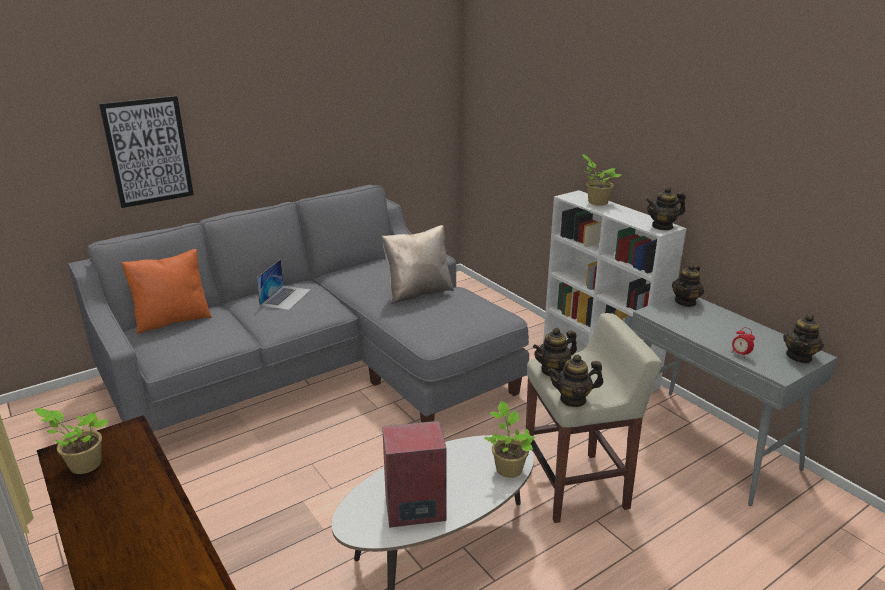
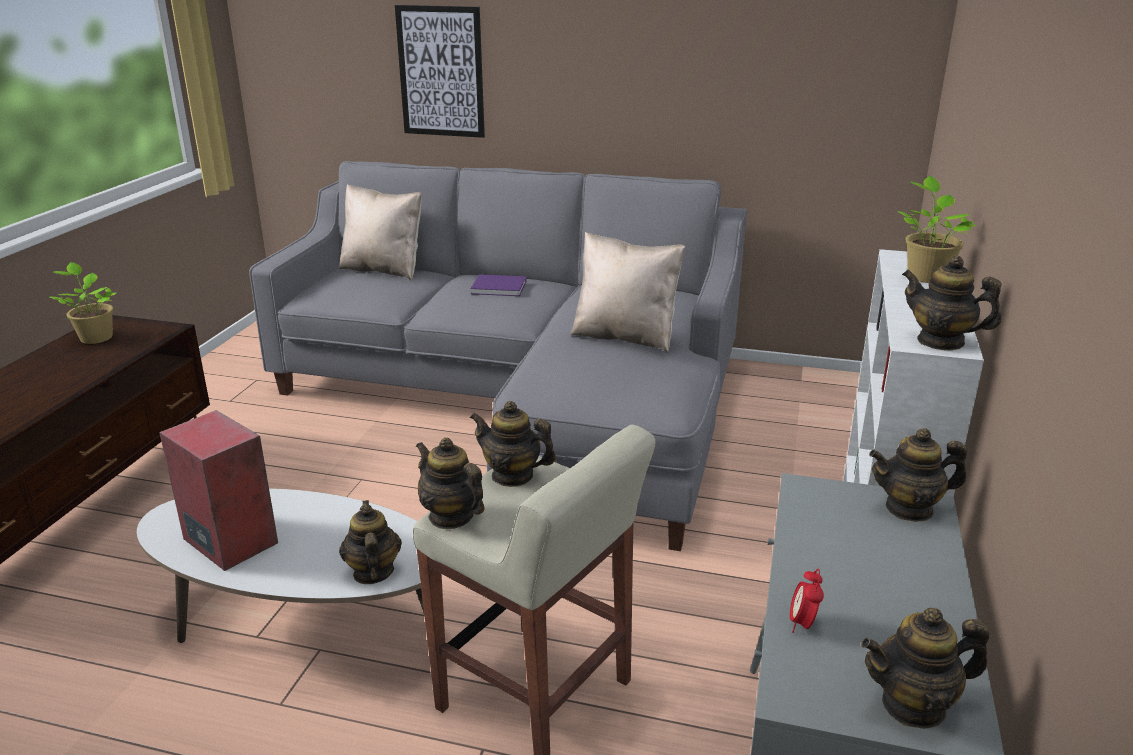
camera: 50 degrees right, 0 degrees up
orange pillow [121,249,212,334] -> beige pillow [339,184,422,280]
laptop [256,259,311,310] -> purple book [471,274,526,296]
potted plant [484,401,535,478] -> teapot [339,500,402,584]

